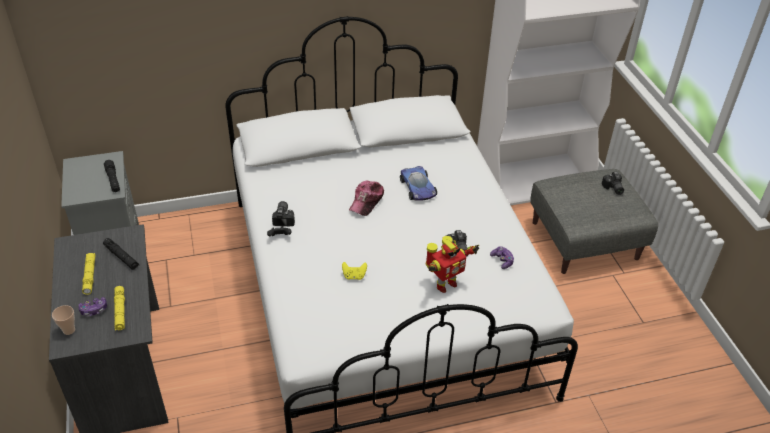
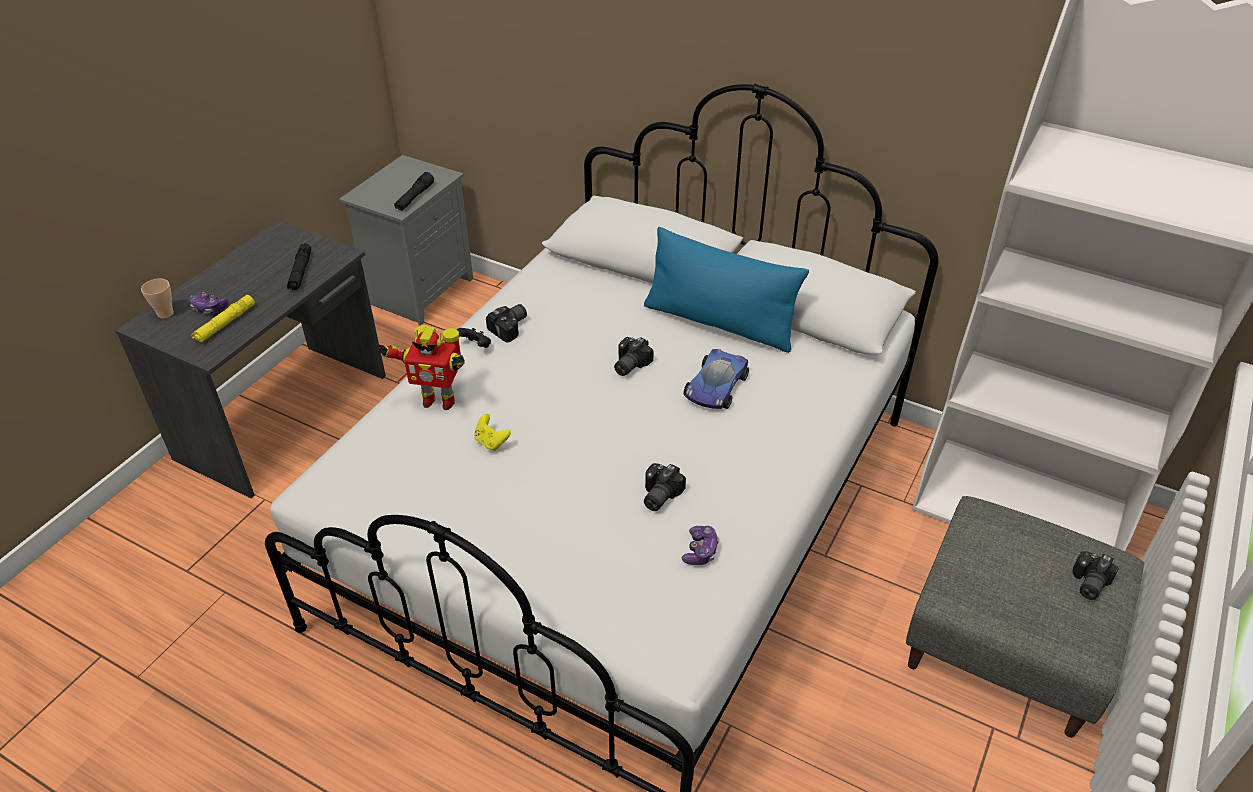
camera: 45 degrees right, 0 degrees up
yellow flashlight [82,253,96,295] -> none
cap [349,181,384,216] -> camera [614,337,654,376]
toy robot [426,236,479,293] -> toy robot moved to [377,325,465,410]
none -> blue pillow [644,227,809,353]

